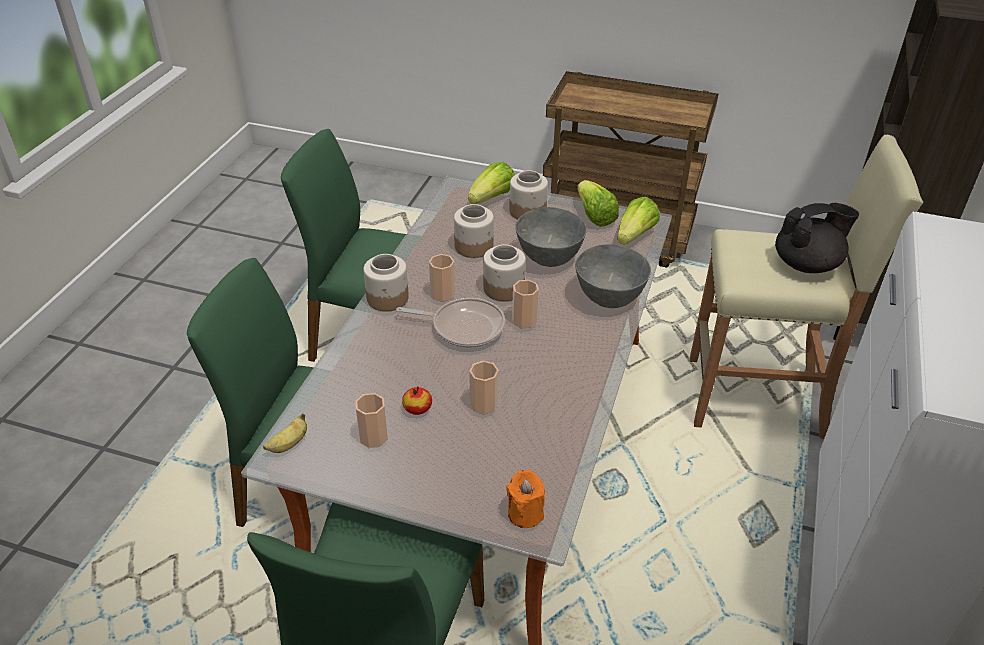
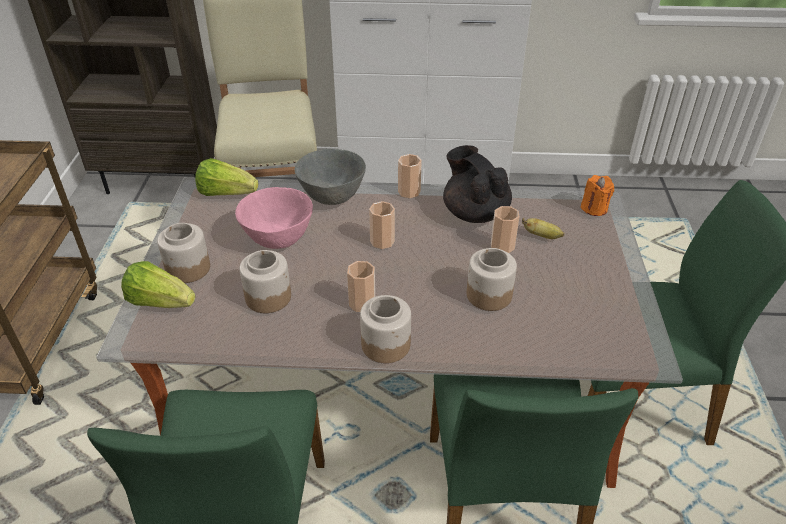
camera: 105 degrees left, 0 degrees up
banana [263,413,307,453] -> banana moved to [522,218,565,239]
cup [355,393,388,448] -> cup moved to [398,154,422,198]
frying pan [396,298,505,348] -> none
apple [402,386,432,415] -> none
jar [483,244,526,301] -> jar moved to [467,248,517,311]
grey bowl [515,207,587,267] -> pink bowl [235,187,313,249]
lettuce [577,180,619,227] -> none
black teapot [775,203,859,273] -> black teapot moved to [443,145,512,223]

